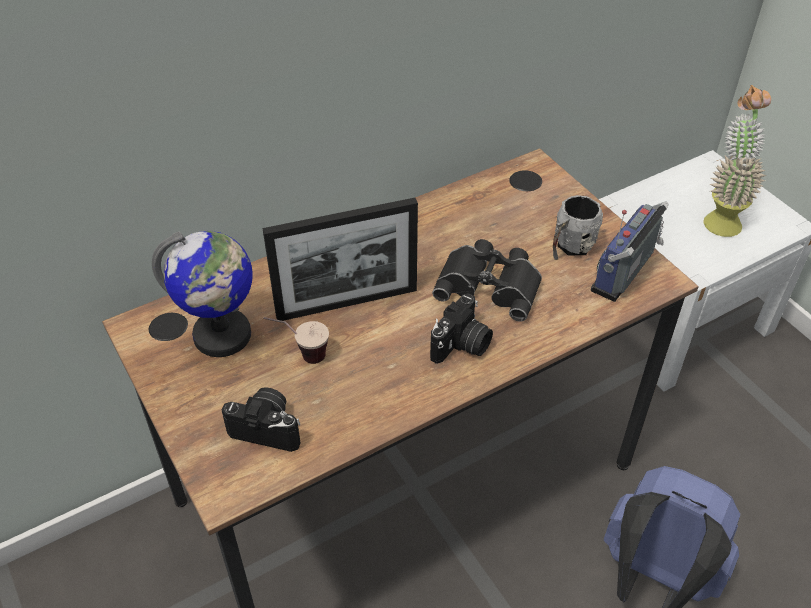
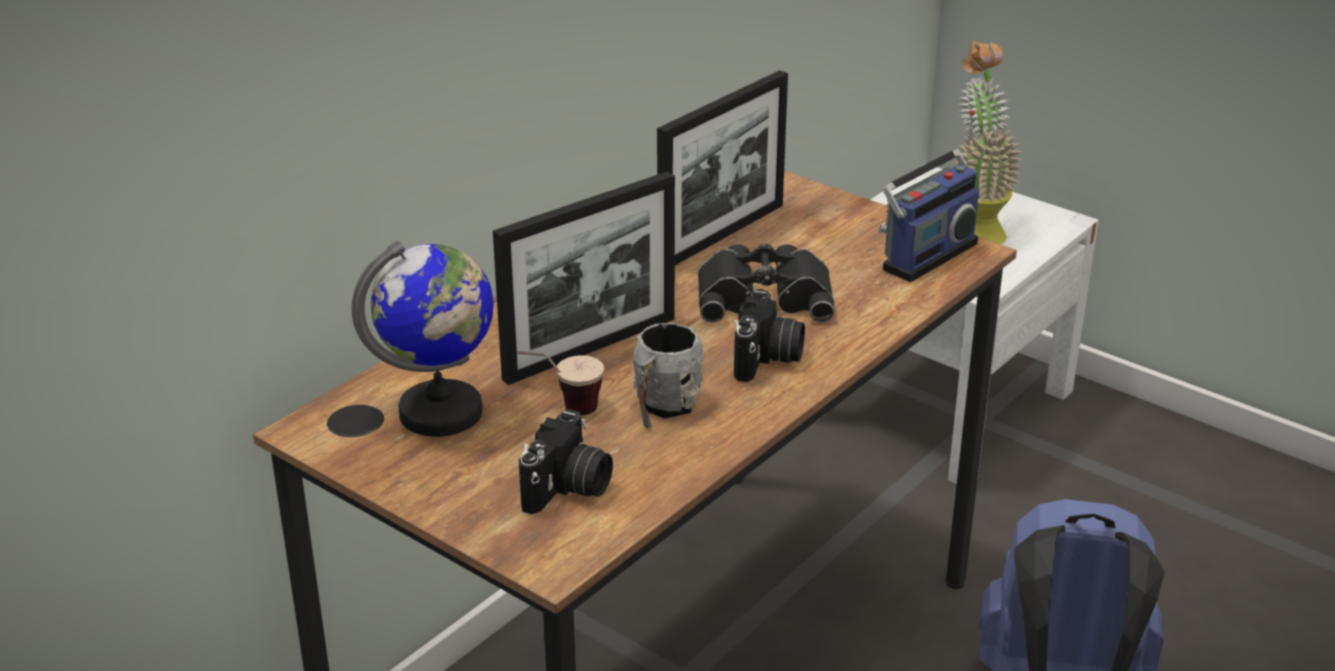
camera: 20 degrees left, 15 degrees down
camera [221,387,301,452] -> camera turned 120 degrees clockwise [519,409,613,514]
grey mug [553,195,603,260] -> grey mug moved to [633,323,704,428]
radio [591,201,669,302] -> radio turned 150 degrees counterclockwise [878,110,979,282]
none -> picture frame [657,70,788,265]

